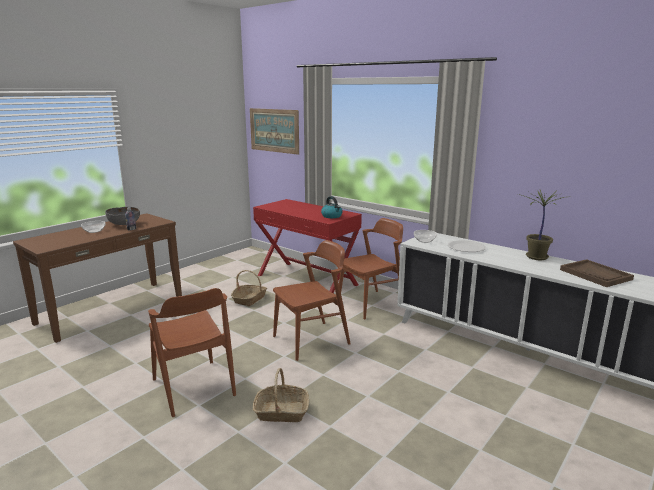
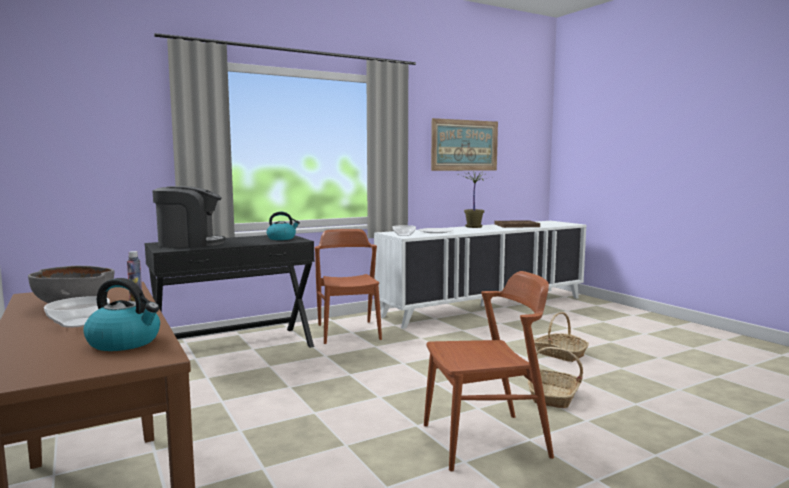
camera: 70 degrees left, 10 degrees down
basket [231,270,267,306] -> basket moved to [534,312,589,362]
picture [250,108,299,155] -> picture moved to [431,118,498,171]
red console table [253,199,362,293] -> black console table [145,235,314,348]
brown chair [273,240,350,361] -> none
none -> kettle [83,278,160,351]
none -> coffee machine [152,186,226,248]

